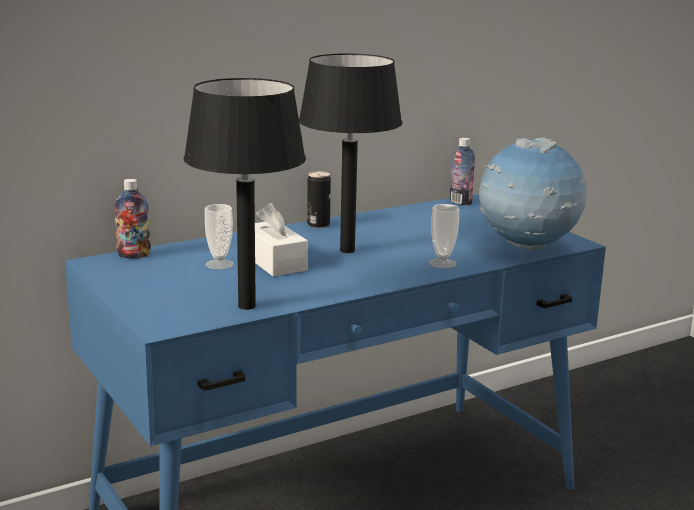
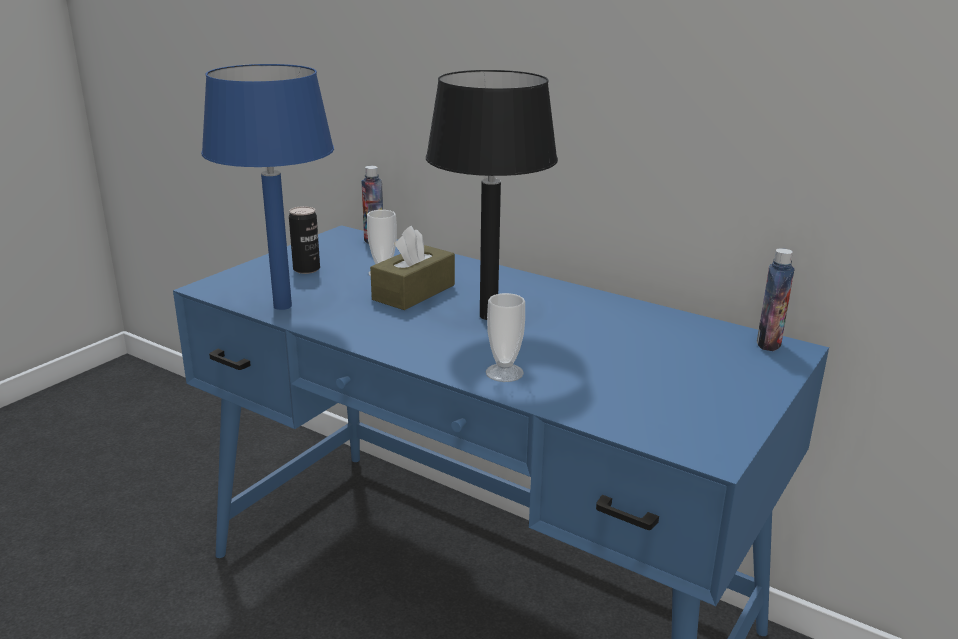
camera: 65 degrees right, 5 degrees up
black table lamp [184,78,306,310] -> blue table lamp [201,64,334,310]
white tissue box [255,203,308,277] -> brown tissue box [370,226,455,310]
can [307,171,331,228] -> can moved to [289,206,320,274]
globe [479,137,587,251] -> none

